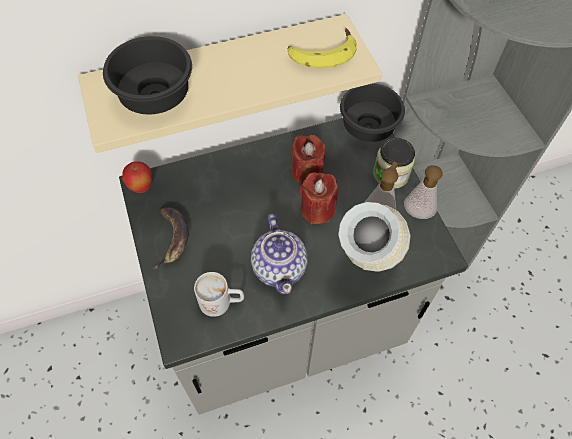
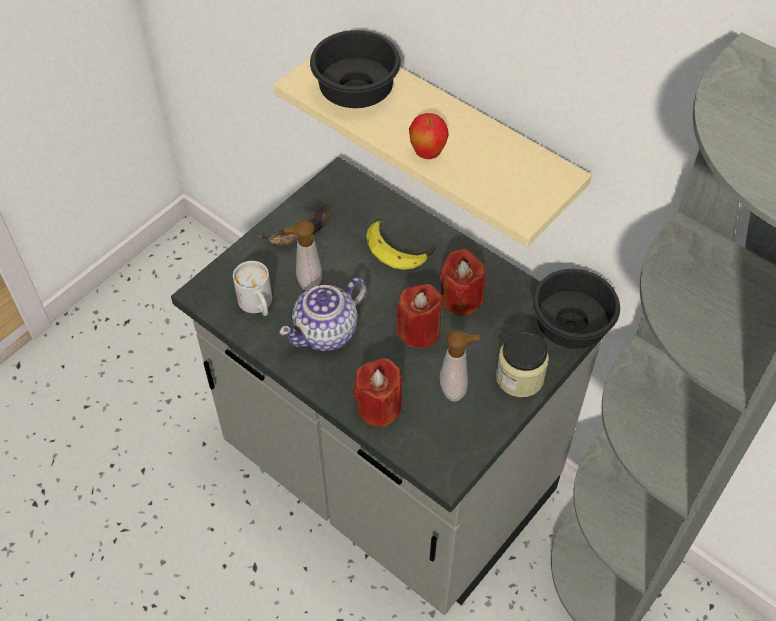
camera: 60 degrees right, 5 degrees down
apple [122,161,152,193] -> apple moved to [409,113,449,159]
banana [288,28,357,69] -> banana moved to [366,220,435,270]
vase [338,202,411,272] -> red candle [353,358,402,428]
soap dispenser [404,165,443,219] -> soap dispenser moved to [284,220,322,291]

